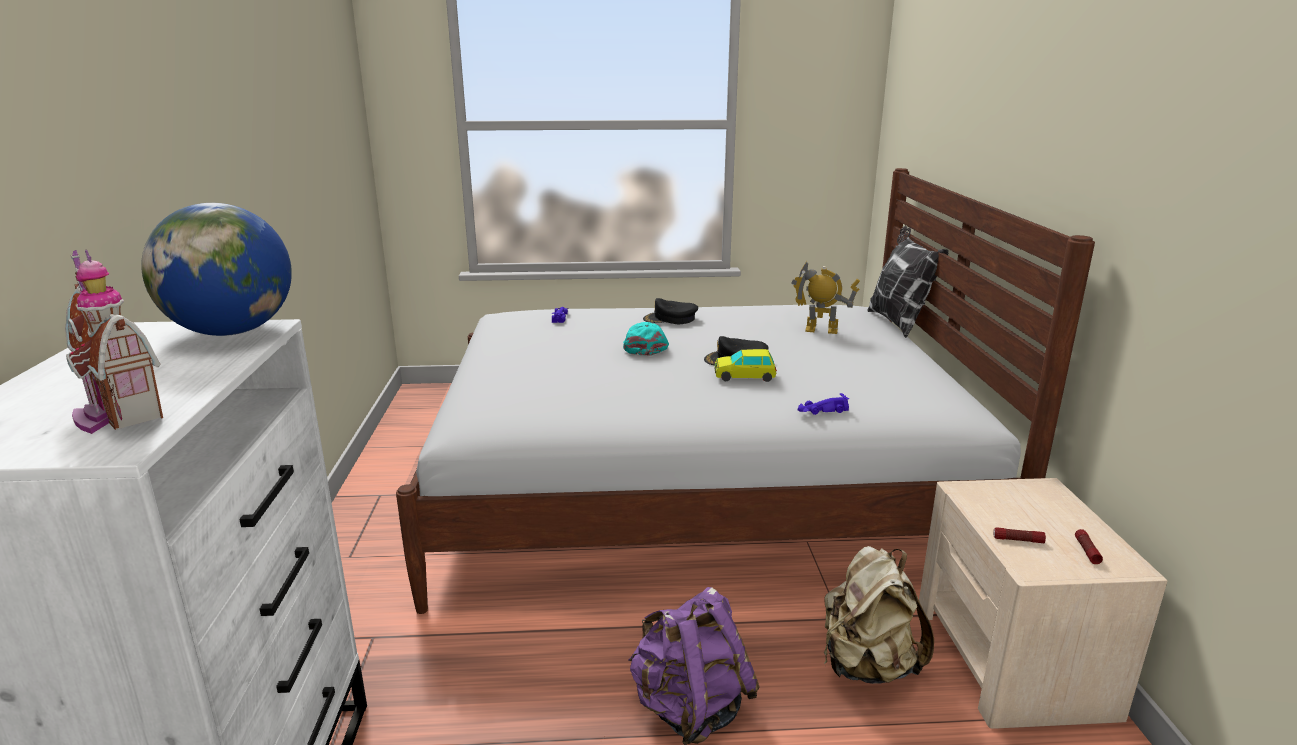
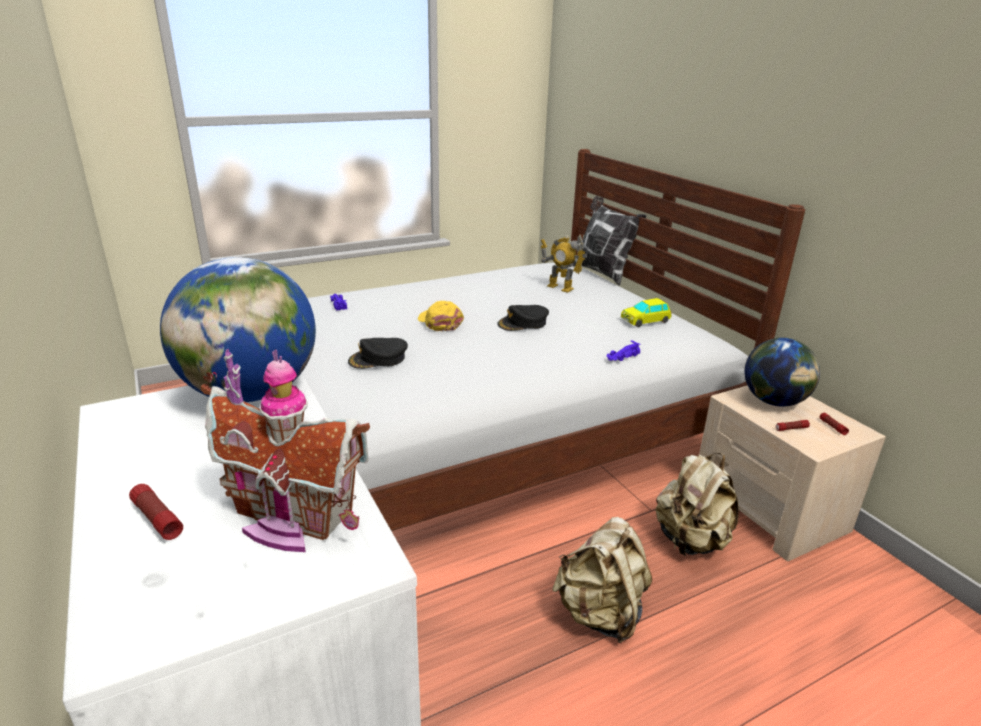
camera: 25 degrees left, 5 degrees up
turquoise cap [623,322,669,356] -> yellow cap [418,301,464,331]
purple backpack [628,587,760,745] -> beige backpack [552,517,652,643]
black cap [643,298,698,324] -> black cap moved to [348,338,408,369]
toy car [715,349,777,382] -> toy car moved to [621,298,672,327]
toy robot [791,261,860,334] -> toy robot turned 135 degrees counterclockwise [541,234,587,293]
none -> flashlight [129,484,183,540]
none -> globe [745,338,820,406]

